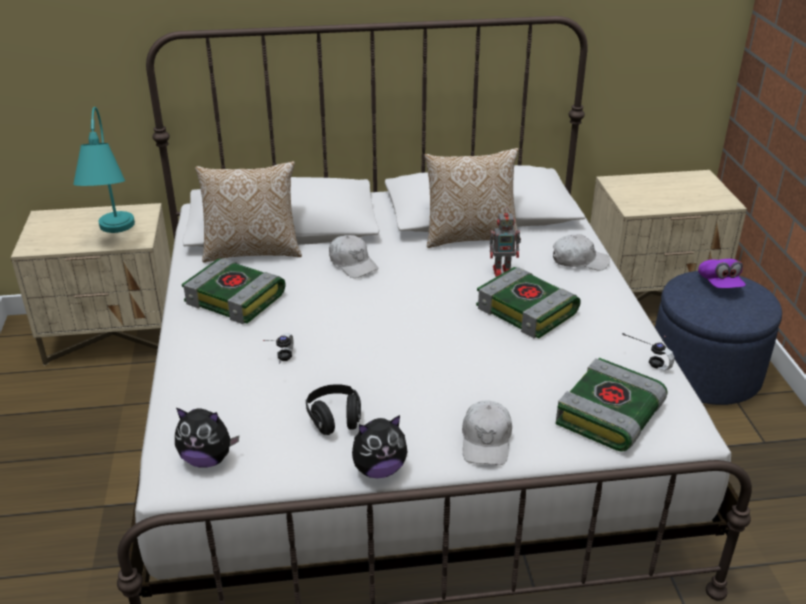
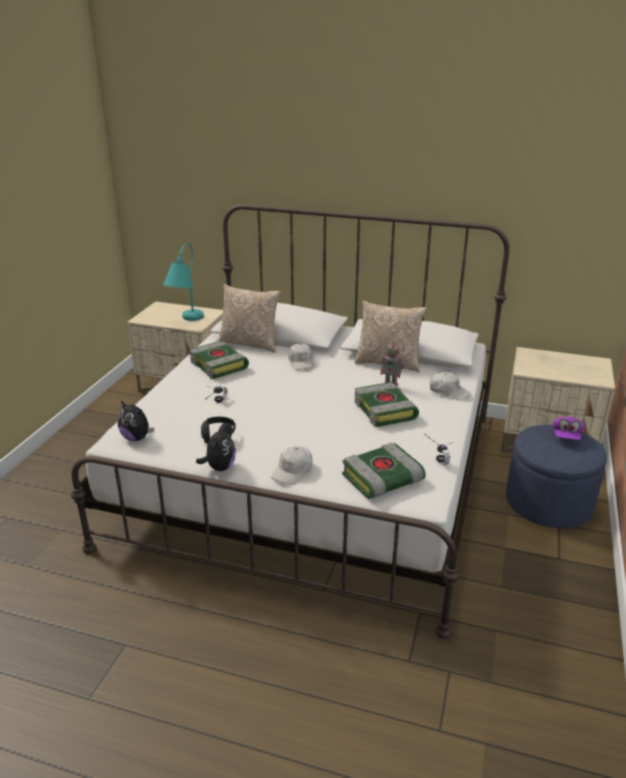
camera: 25 degrees right, 5 degrees down
plush toy [352,415,408,478] -> plush toy turned 90 degrees counterclockwise [196,425,236,471]

